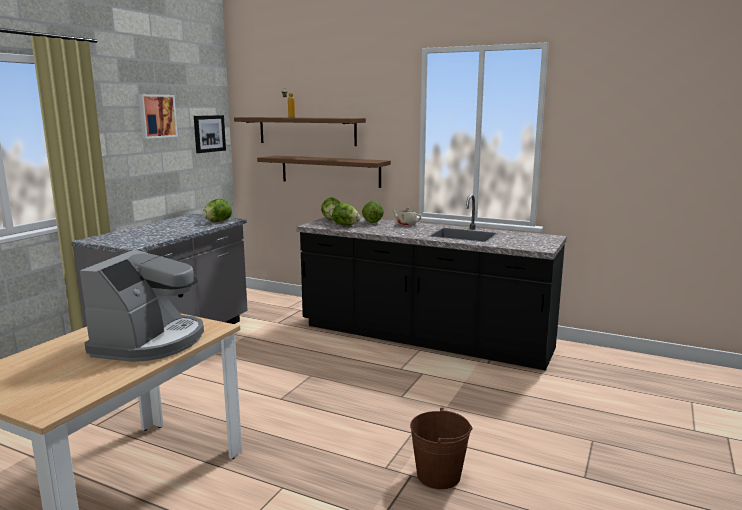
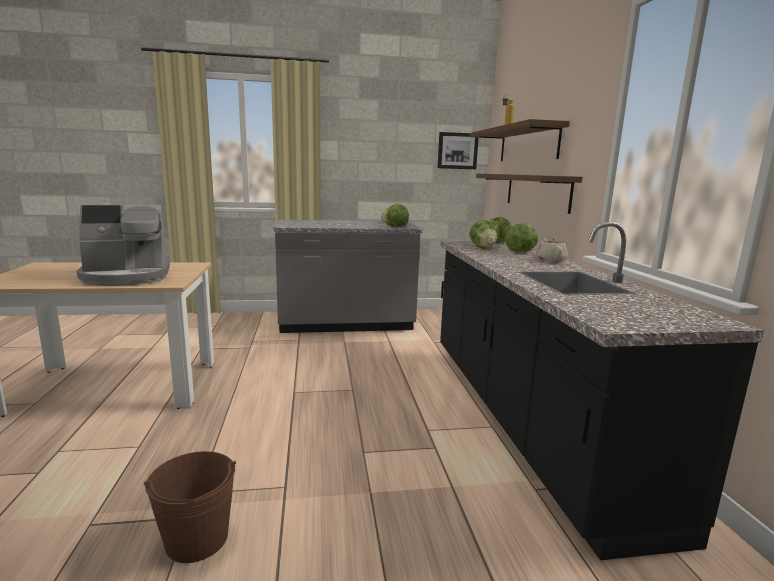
camera: 55 degrees right, 0 degrees up
picture [138,94,178,139] -> none

